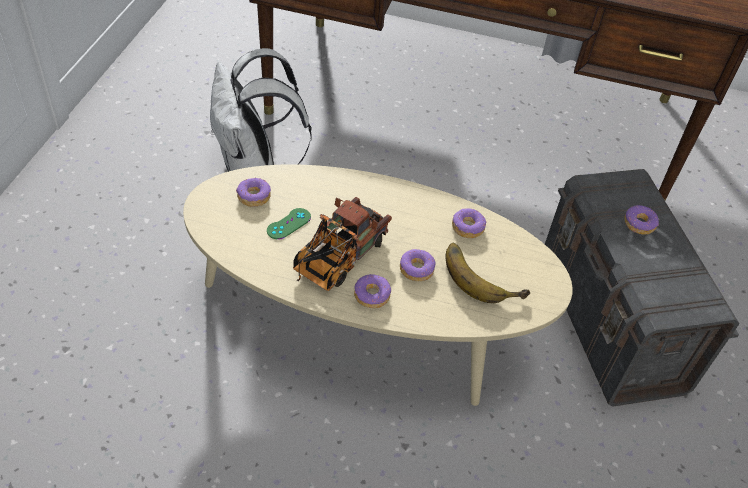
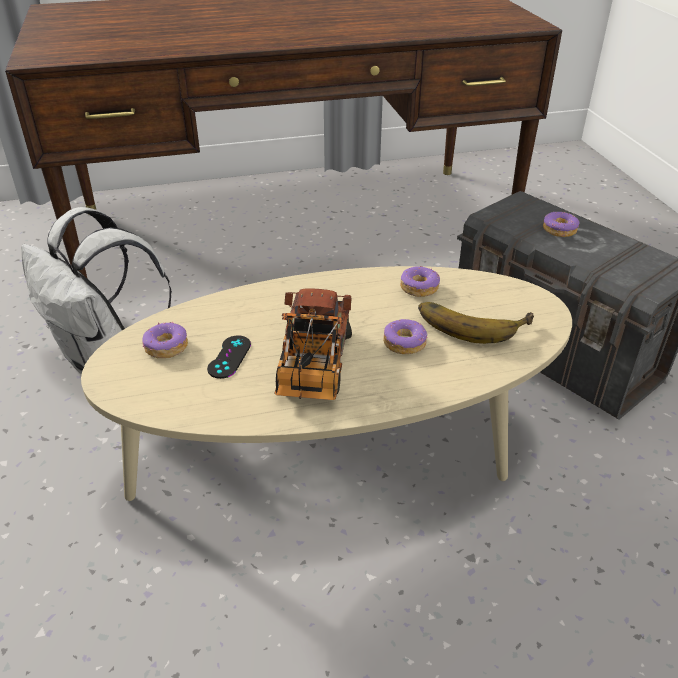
camera: 25 degrees left, 10 degrees down
green game controller [267,208,311,239] -> black game controller [207,335,251,379]
donut [354,274,391,308] -> none

